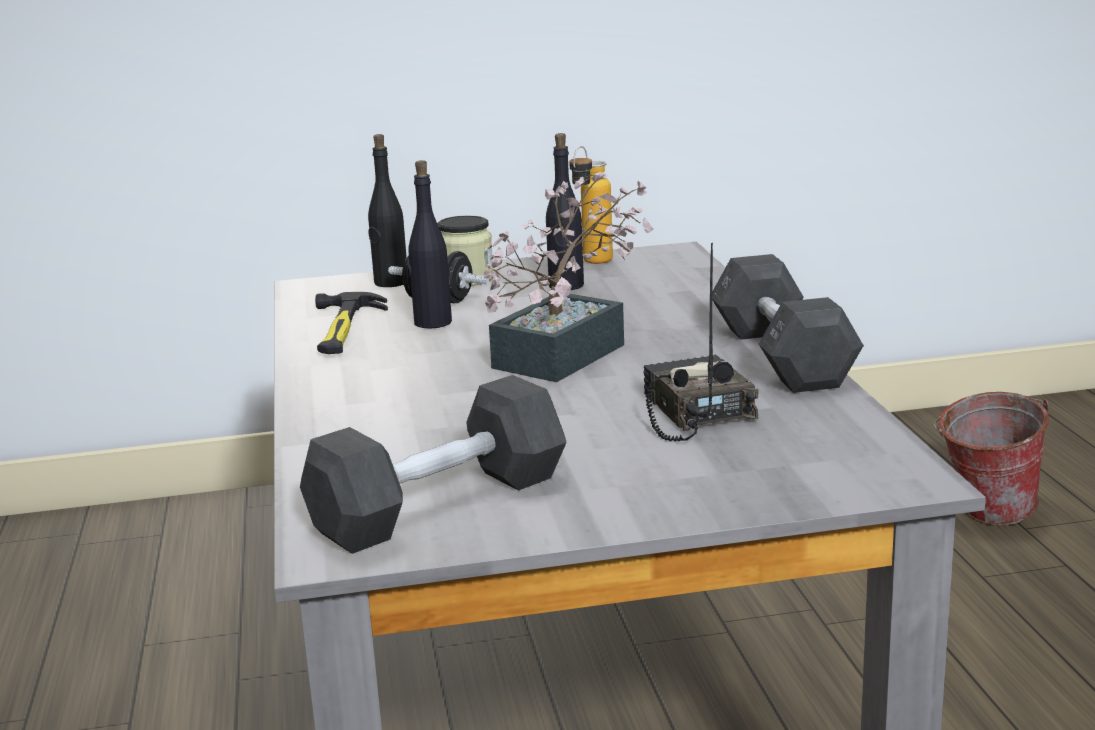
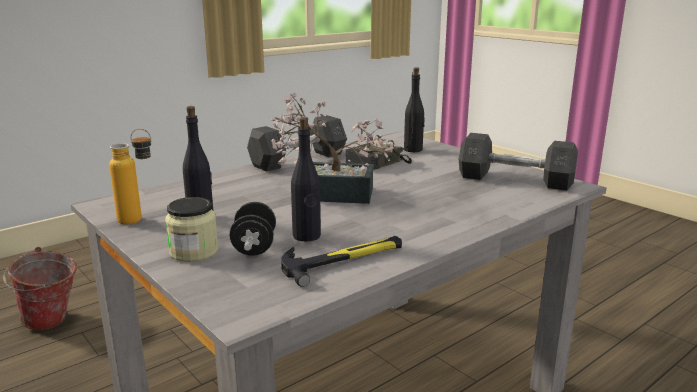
camera: 120 degrees left, 0 degrees up
black bottle [368,134,407,287] -> black bottle moved to [404,67,425,152]

